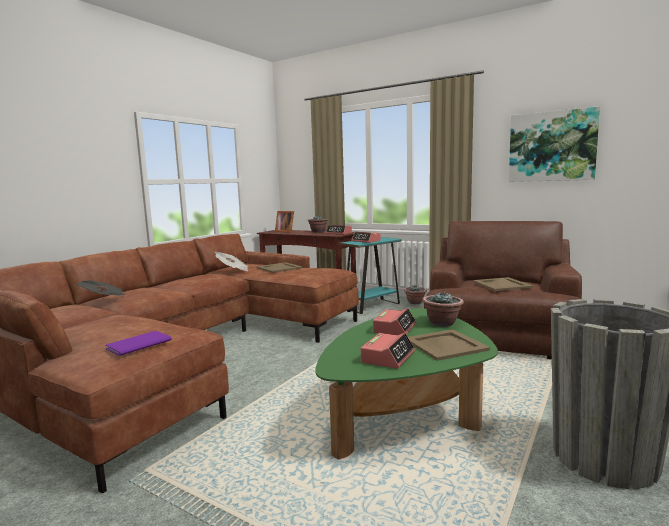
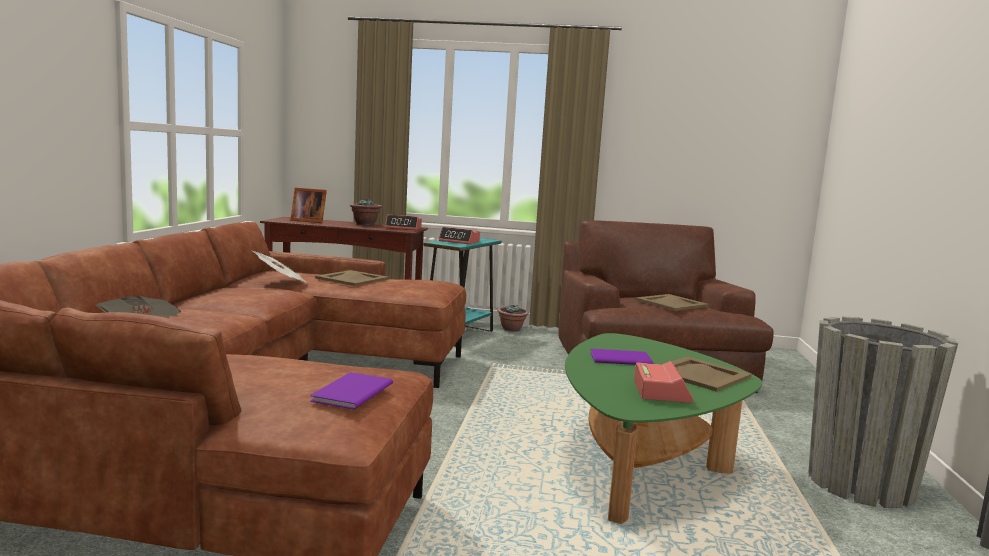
camera: 25 degrees left, 0 degrees up
alarm clock [373,308,416,335] -> purple book [590,349,653,365]
potted plant [422,292,464,327] -> none
picture [509,106,600,182] -> none

